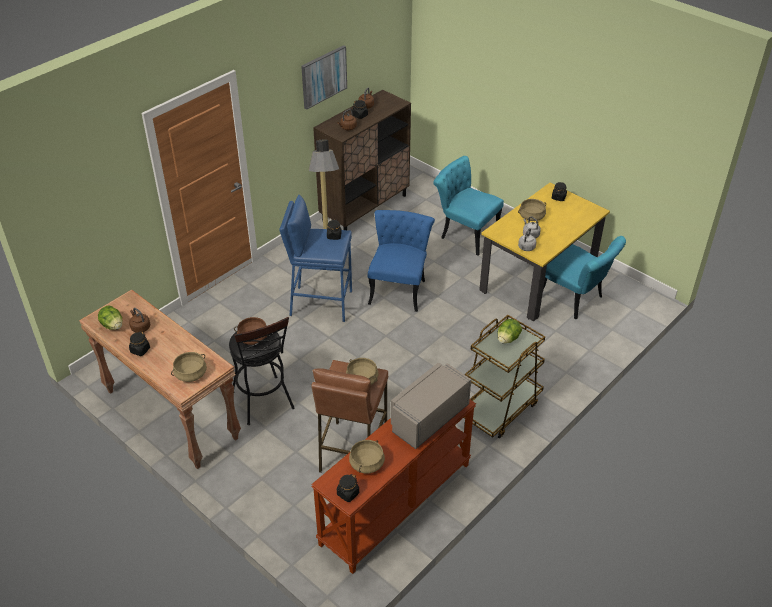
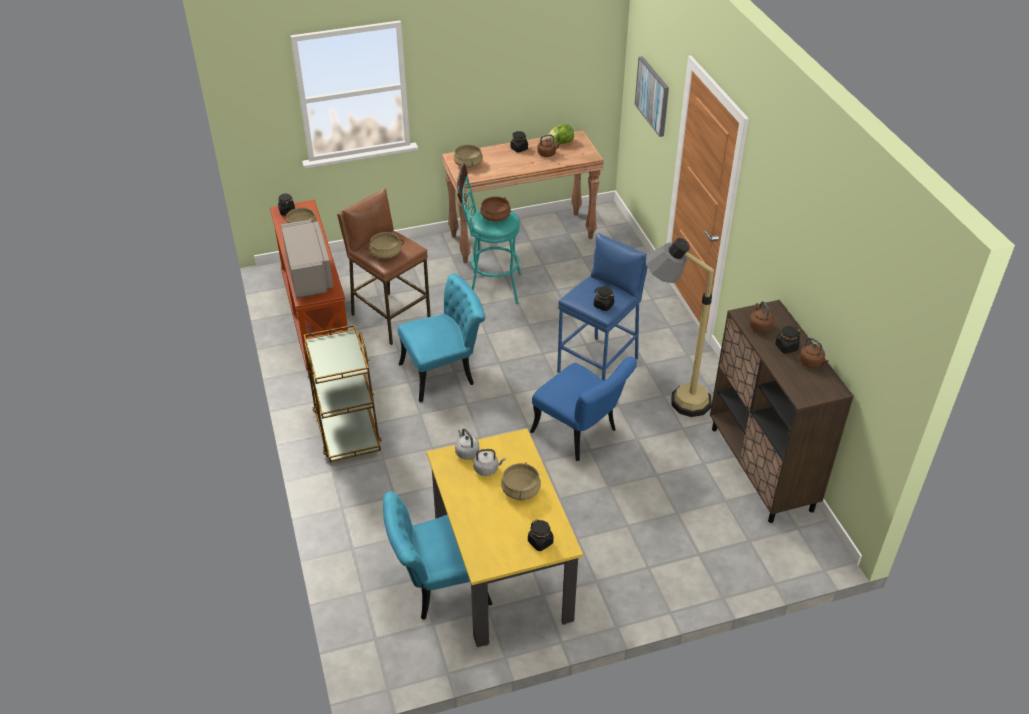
camera: 120 degrees right, 0 degrees up
black stool [229,317,295,425] -> turquoise stool [457,163,521,304]
picture [301,45,347,109] -> picture moved to [635,56,669,137]
turquoise chair [433,156,504,256] -> turquoise chair moved to [398,273,485,402]
lettuce [497,319,522,344] -> none

